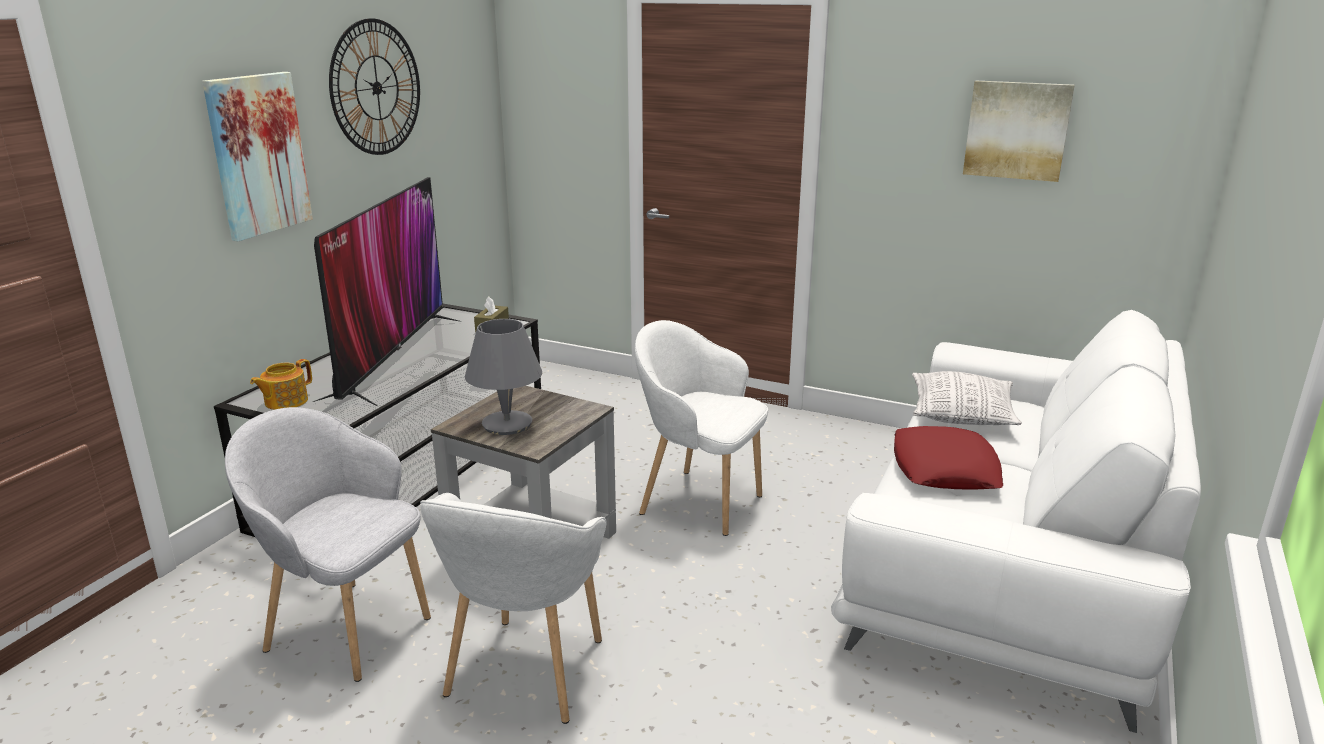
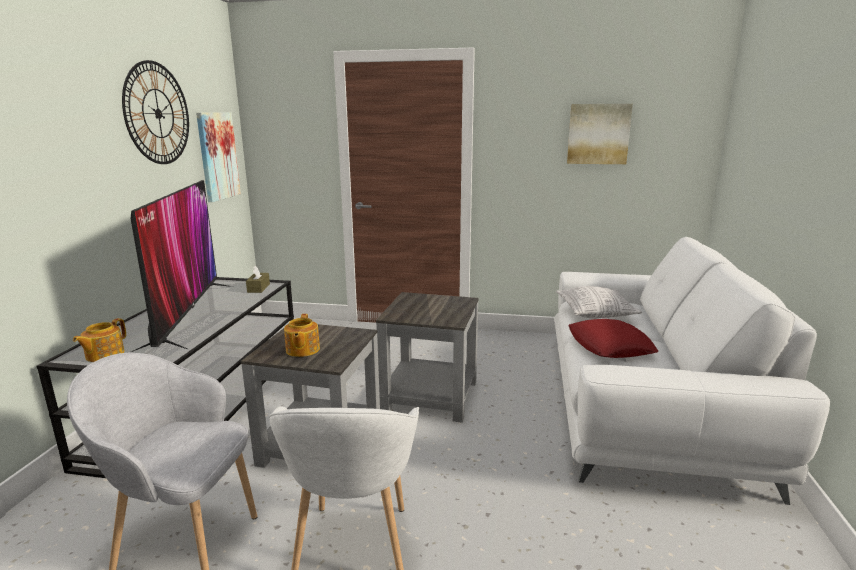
camera: 15 degrees left, 5 degrees down
picture [202,72,313,241] -> picture moved to [196,112,241,202]
grey table lamp [465,319,542,435] -> teapot [284,314,320,357]
white armchair [634,320,768,536] -> grey side table [376,292,479,423]

